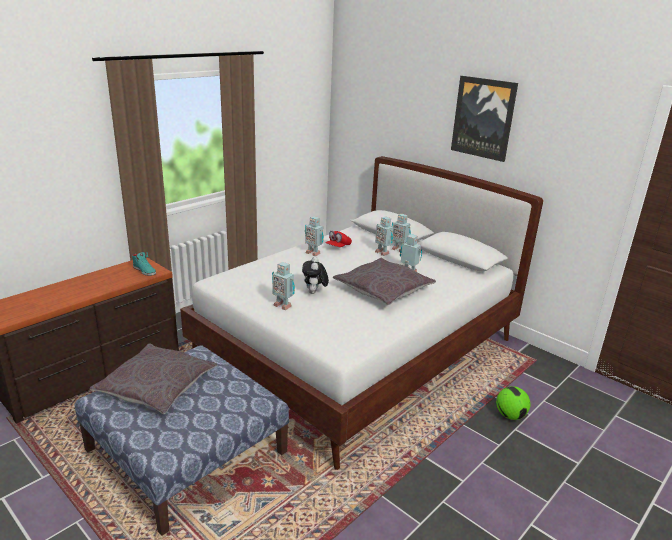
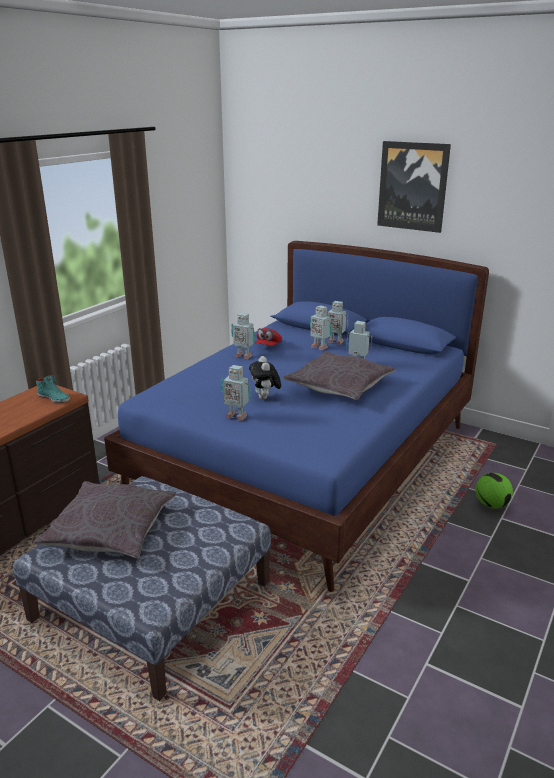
camera: 10 degrees left, 0 degrees up
white bed [180,156,543,470] -> blue bed [104,241,489,592]

